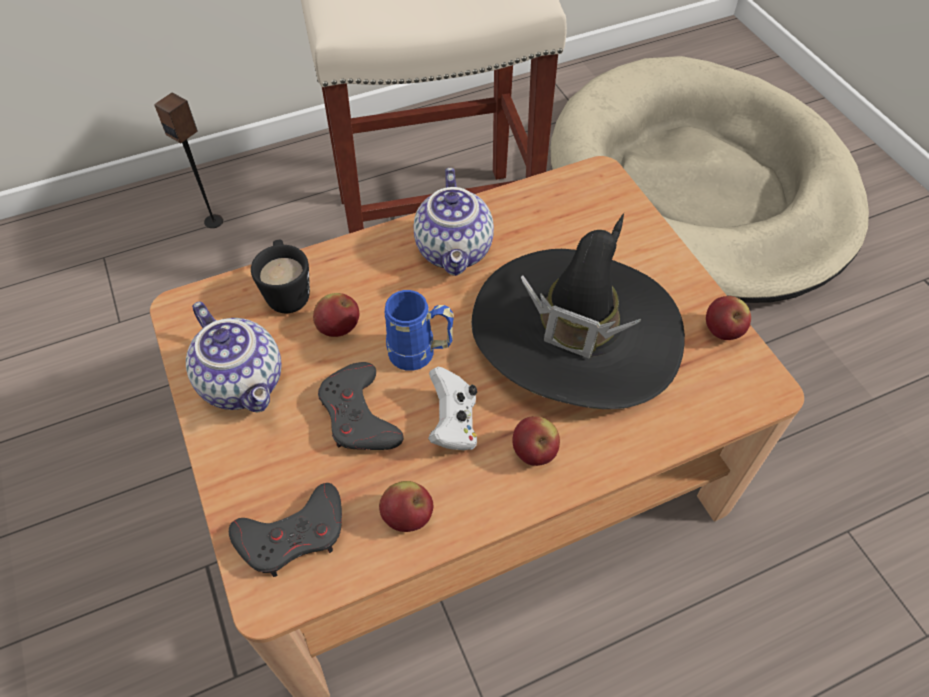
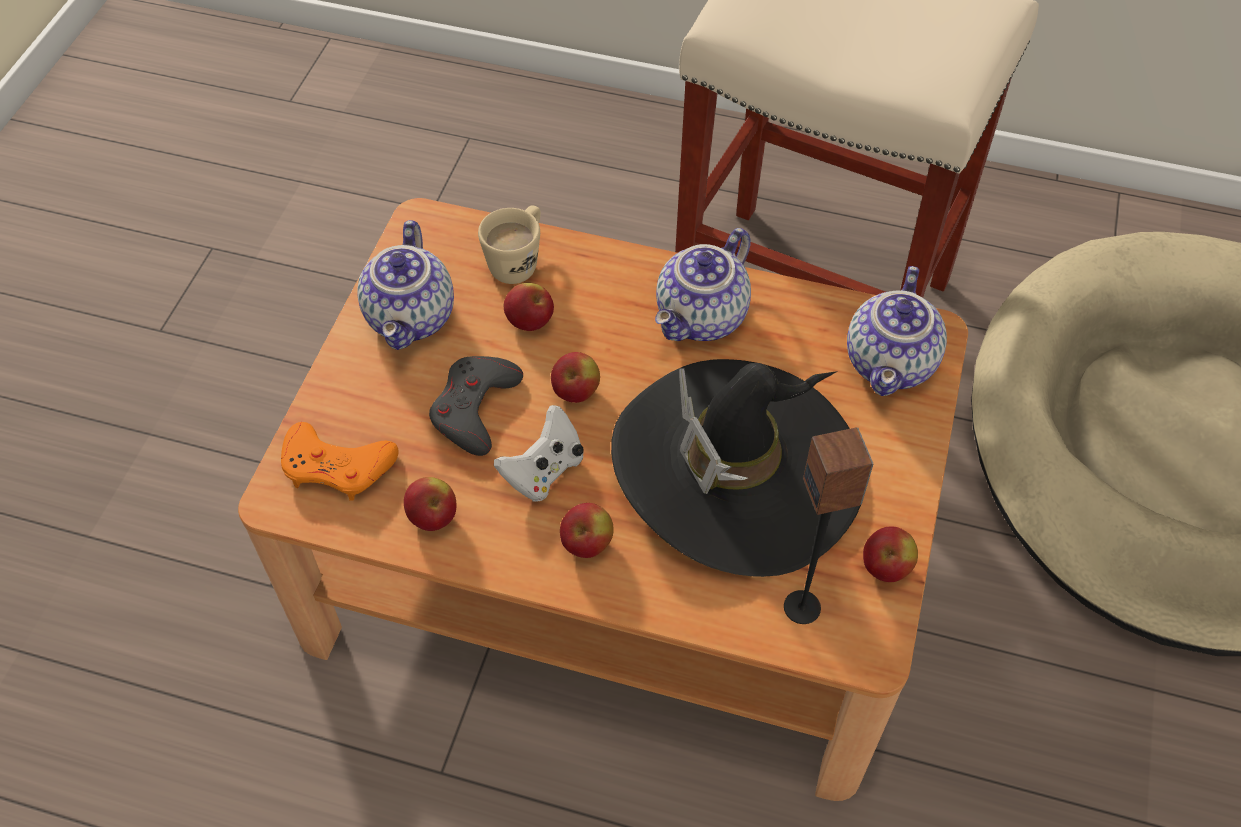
camera: 40 degrees right, 0 degrees up
speaker [154,92,223,228] -> speaker moved to [784,428,874,624]
grey game controller [229,483,342,577] -> orange game controller [281,422,398,501]
black mug [251,240,310,313] -> beige mug [478,205,541,284]
blue mug [385,290,454,371] -> apple [551,352,600,403]
none -> teapot [847,266,947,396]

